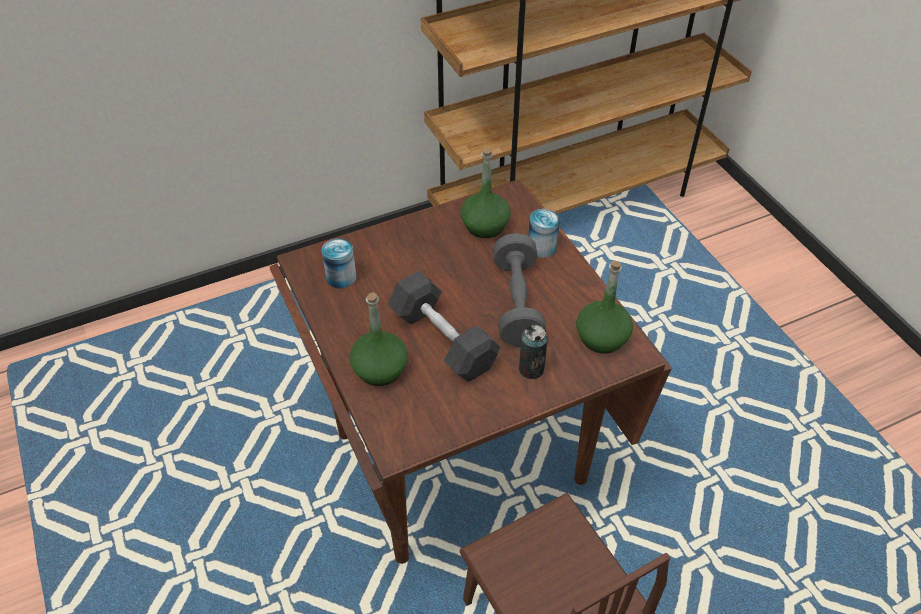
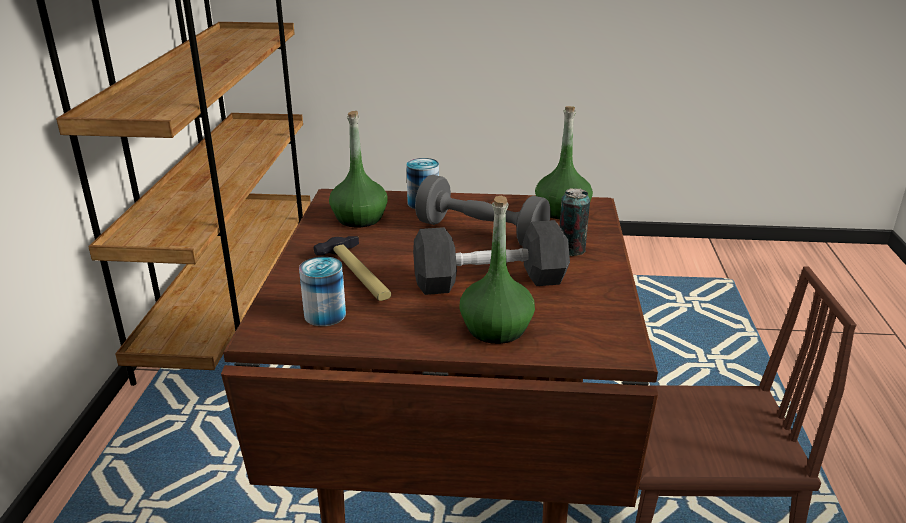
camera: 60 degrees left, 20 degrees down
none -> hammer [314,236,391,301]

